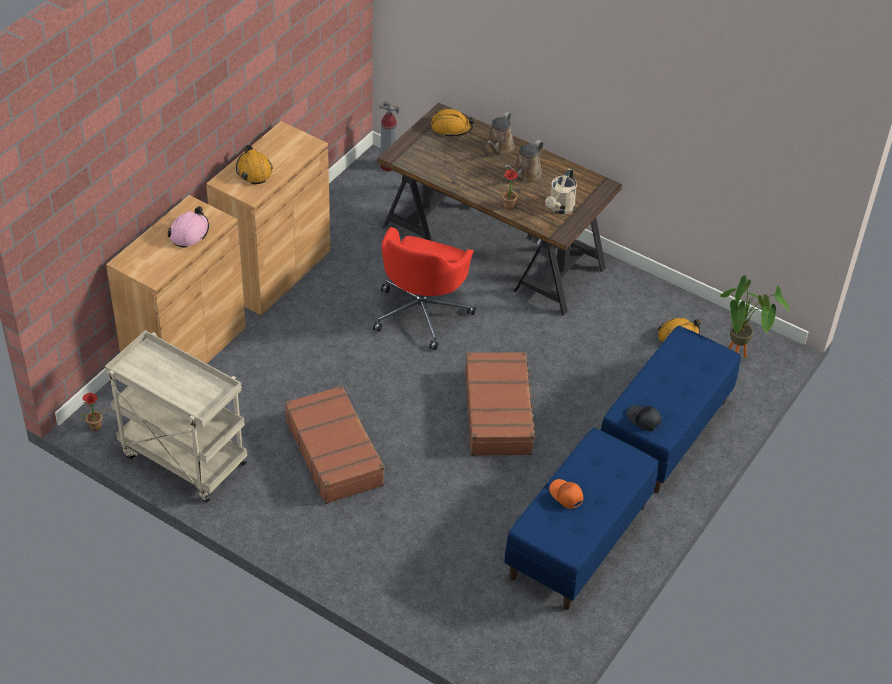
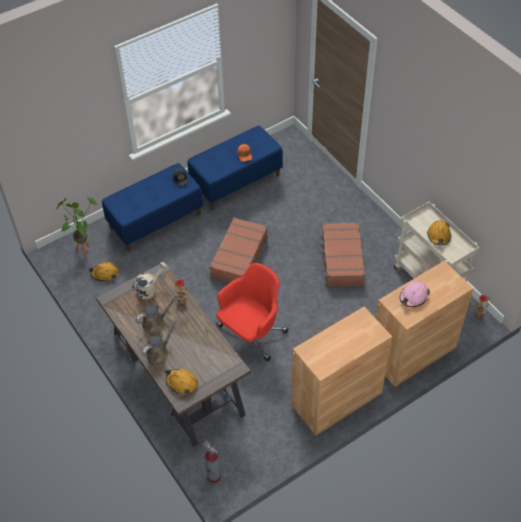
camera: 155 degrees left, 5 degrees up
orange hard hat [236,144,273,184] -> orange hard hat moved to [427,220,451,245]

